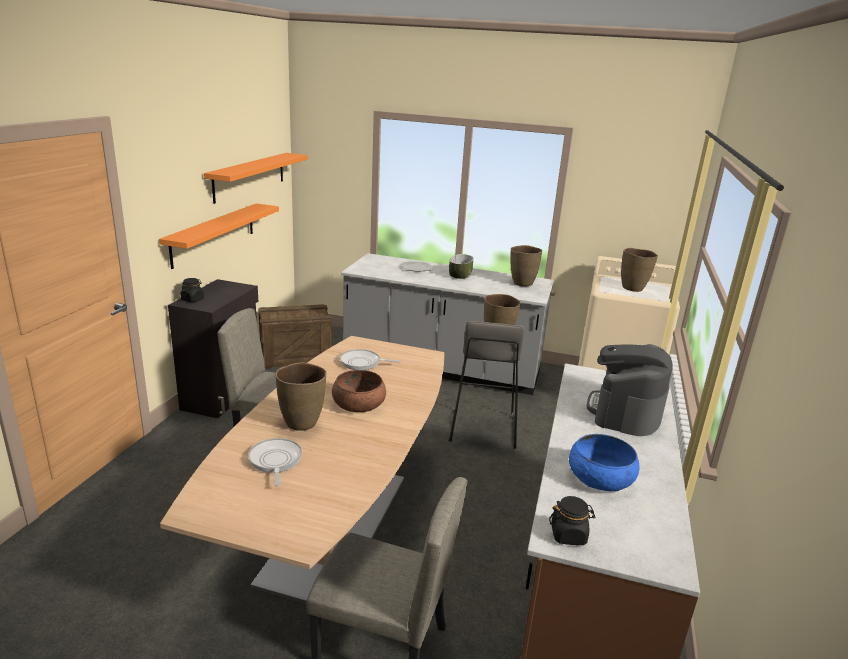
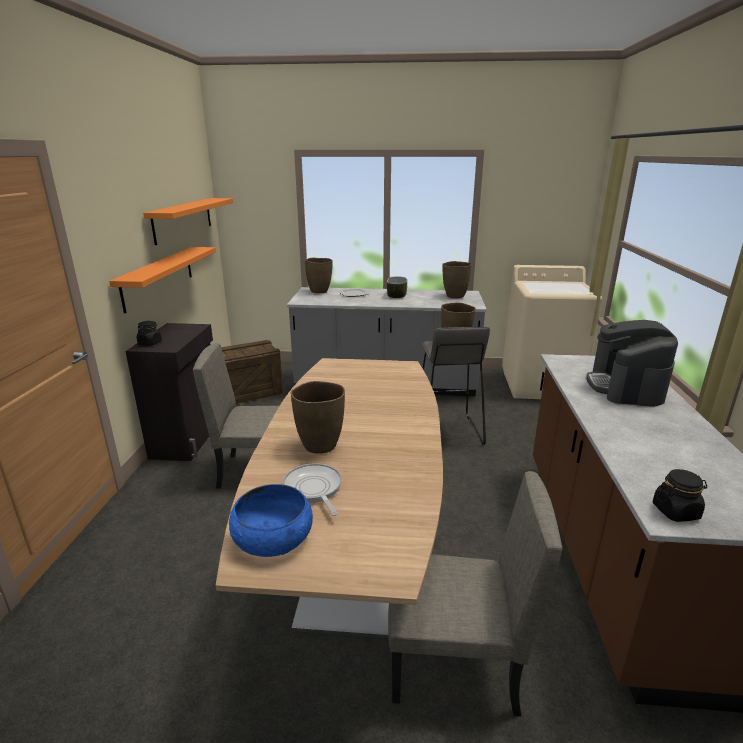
camera: 10 degrees left, 0 degrees up
brown bowl [332,370,386,412] -> none
frying pan [340,349,401,370] -> none
blue bowl [569,434,639,492] -> blue bowl moved to [229,484,313,557]
brown vase [621,248,658,292] -> brown vase moved to [305,258,333,293]

